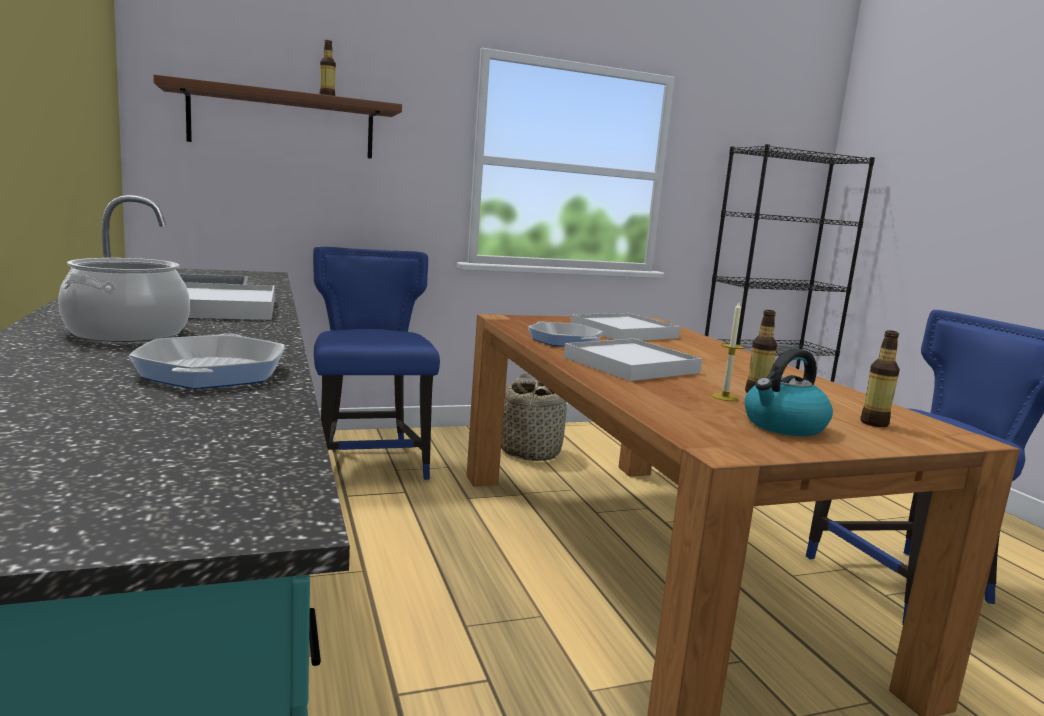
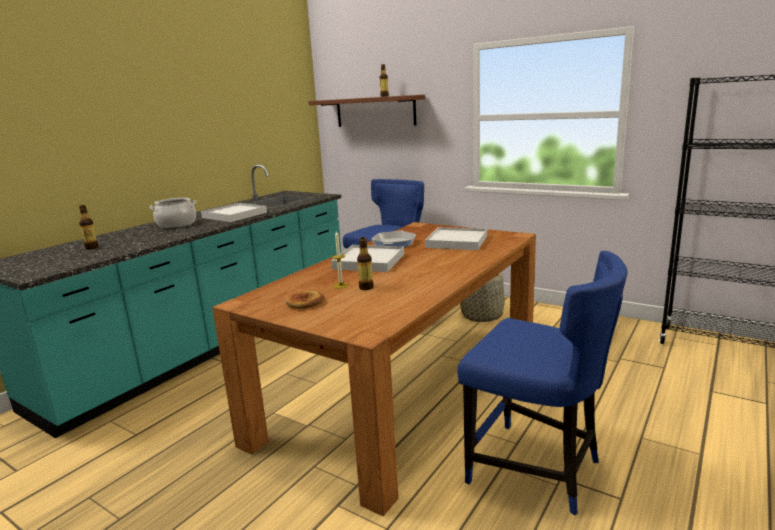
camera: 55 degrees right, 5 degrees up
frying pan [129,334,285,389] -> none
kettle [745,348,833,436] -> bread [286,290,325,309]
bottle [861,330,900,427] -> bottle moved to [79,205,99,249]

